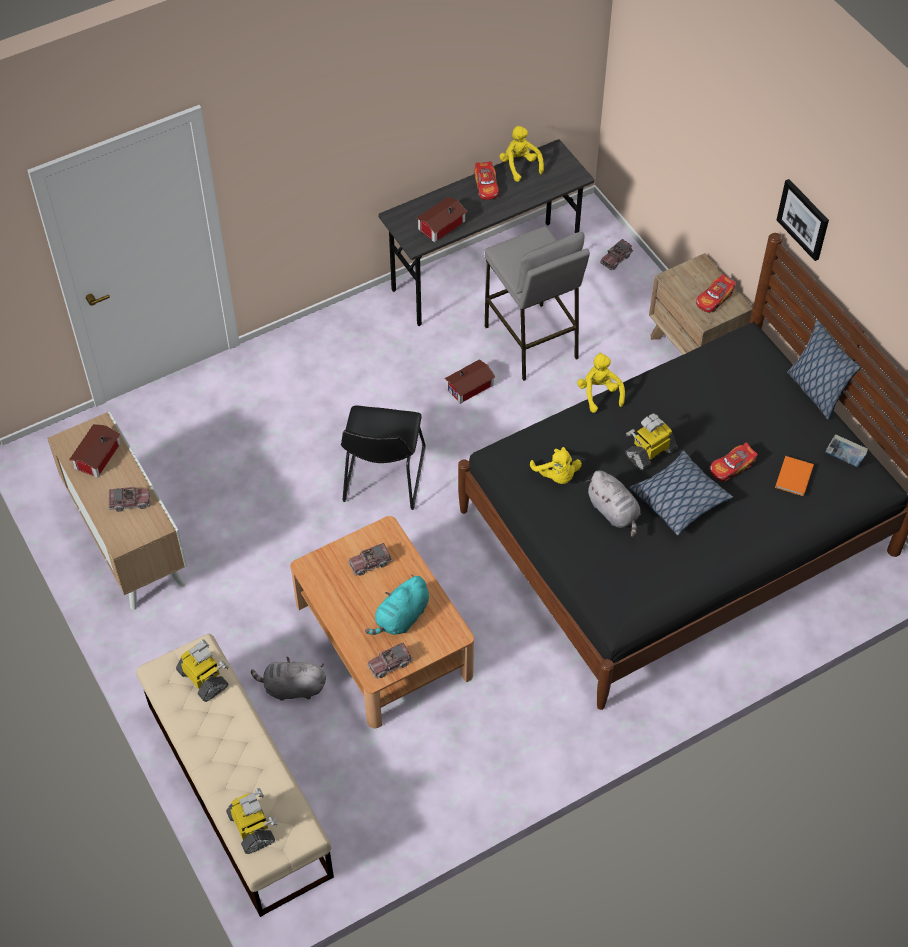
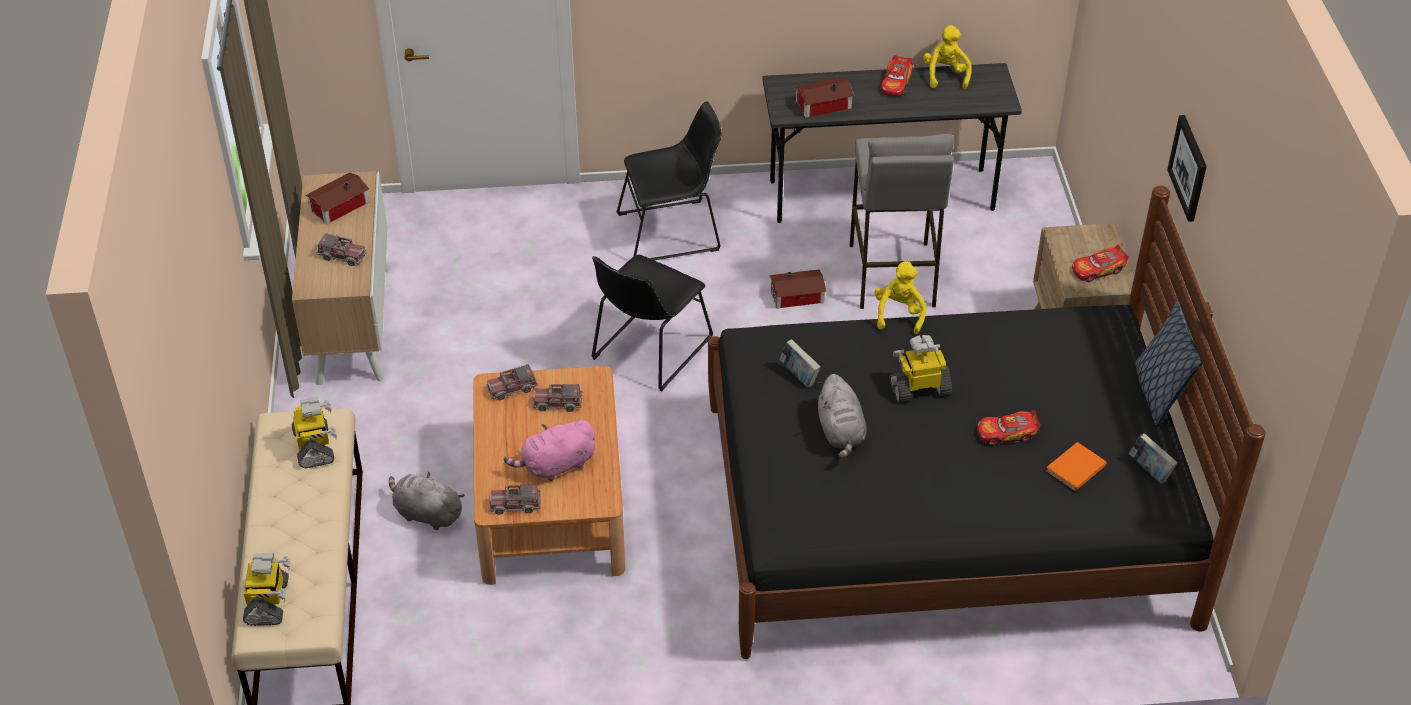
camera: 25 degrees right, 10 degrees down
turquoise plush toy [365,575,429,635] -> pink plush toy [504,420,595,481]
yellow plush toy [530,447,582,484] -> book [779,339,821,388]
toy truck [600,239,633,270] -> toy truck moved to [486,364,538,401]
pillow [629,450,733,536] -> none
none -> black chair [616,101,722,260]

